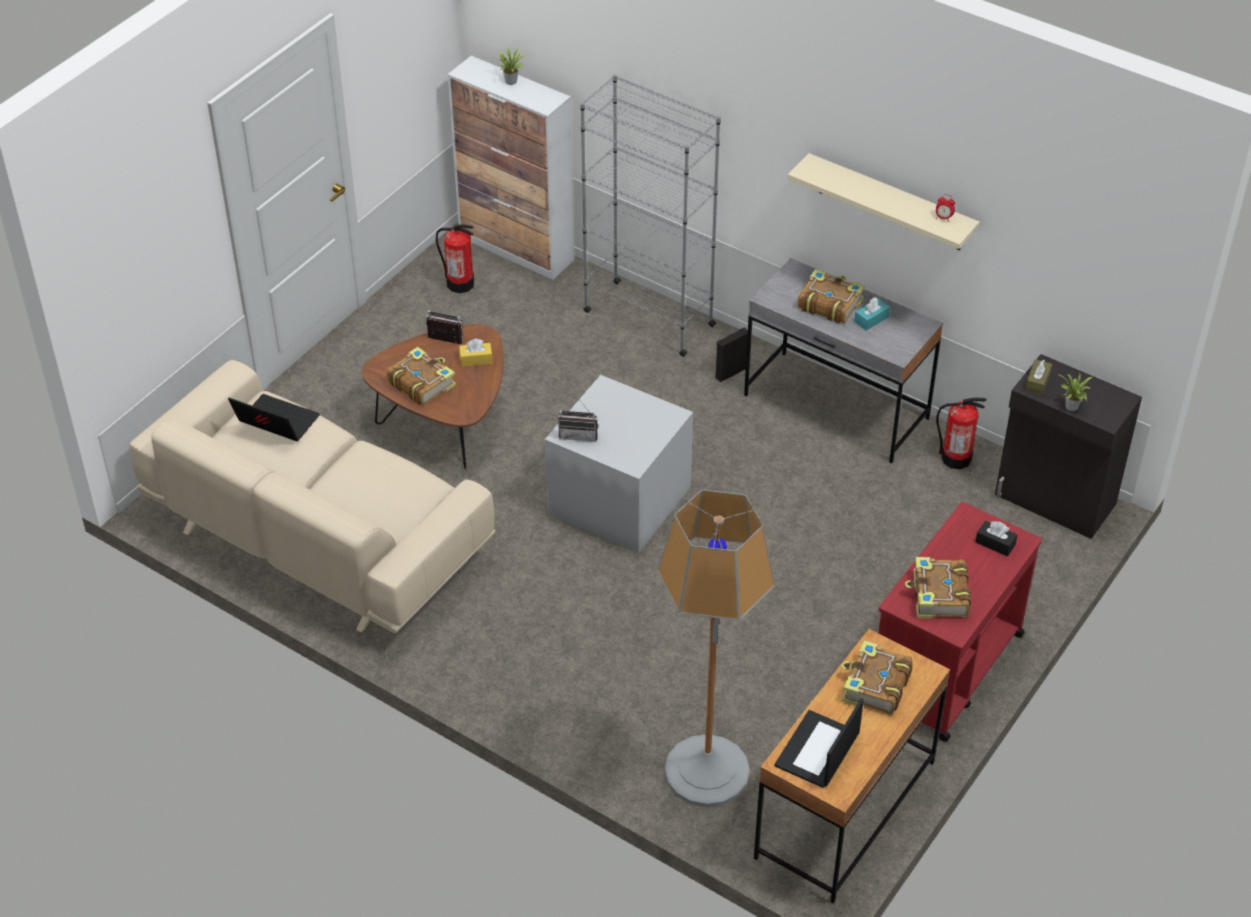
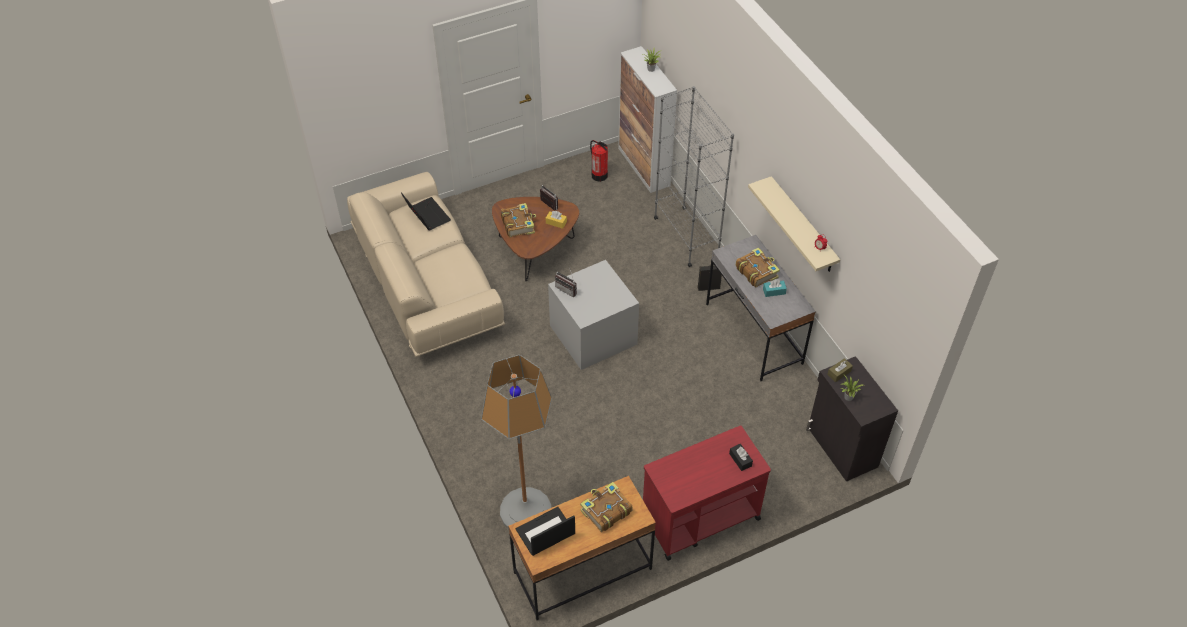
camera: 30 degrees right, 5 degrees up
book [905,557,971,619] -> none
fire extinguisher [936,397,986,469] -> none

